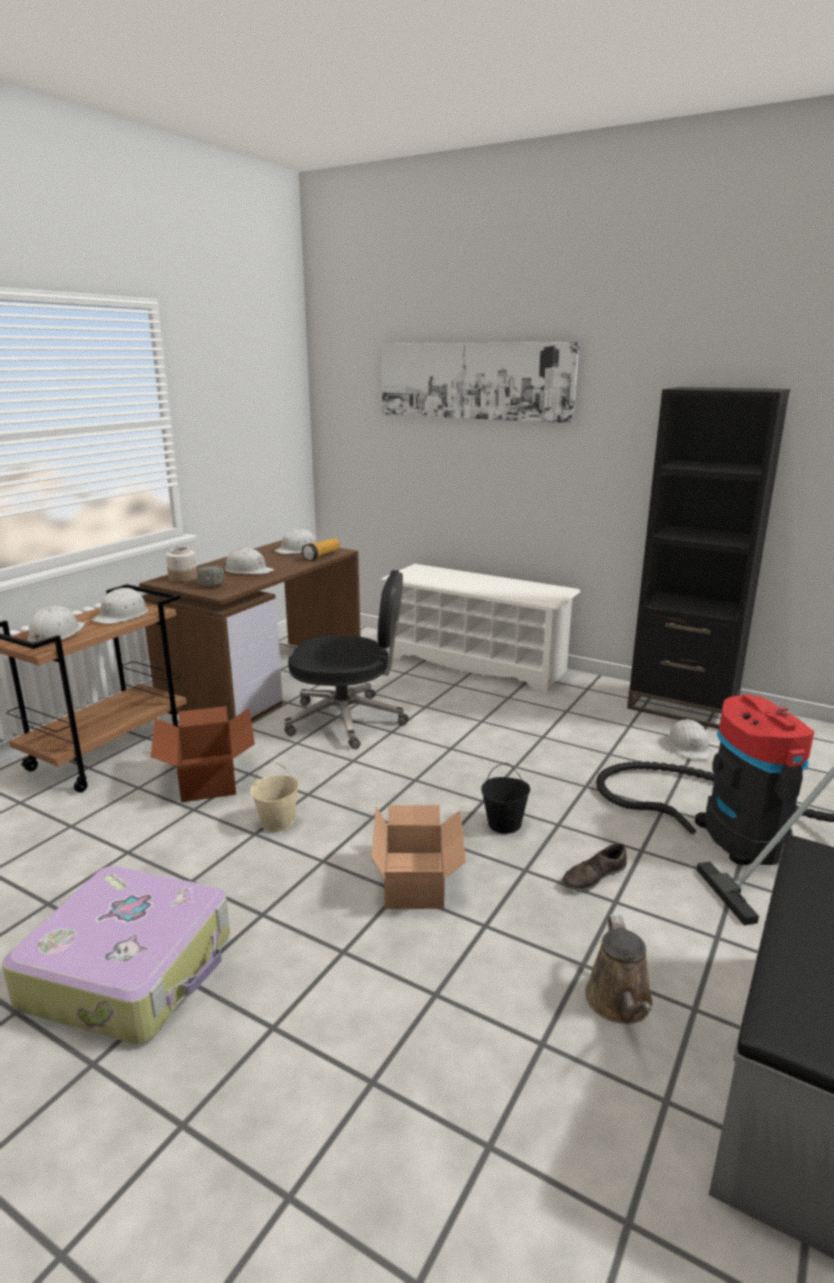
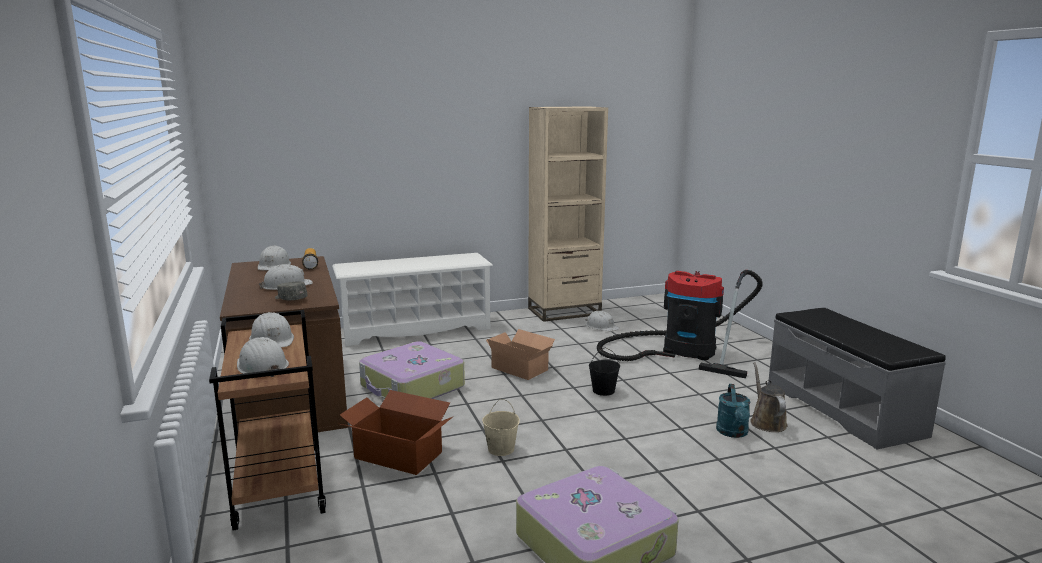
camera: 50 degrees left, 5 degrees down
jar [166,547,197,582] -> none
black office chair [284,570,409,749] -> suitcase [359,341,465,399]
cardboard box [372,805,466,909] -> cardboard box moved to [486,329,555,380]
picture [381,342,579,423] -> none
brown shoe [562,844,627,891] -> none
brown watering can [585,915,652,1024] -> brown watering can turned 135 degrees counterclockwise [750,362,787,432]
black bookcase [627,387,790,729] -> beige bookcase [528,106,608,322]
none -> turquoise watering can [716,384,751,438]

